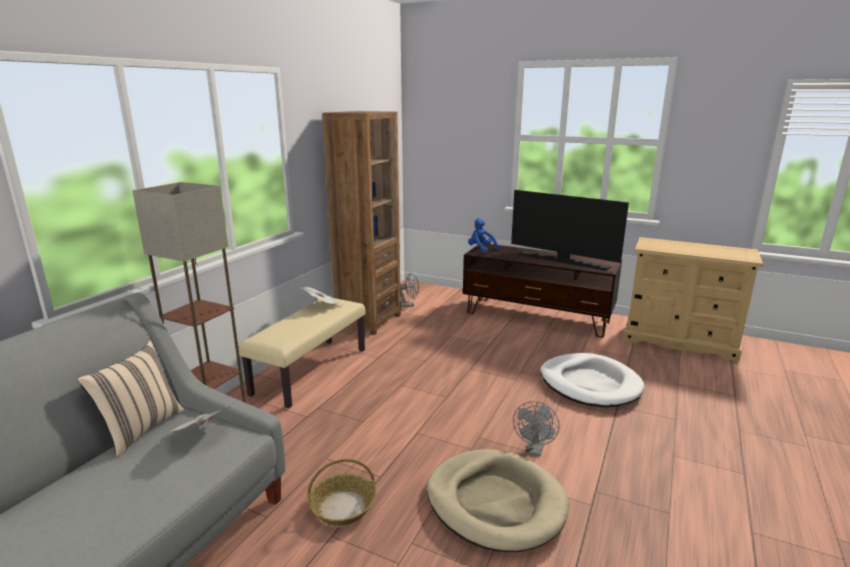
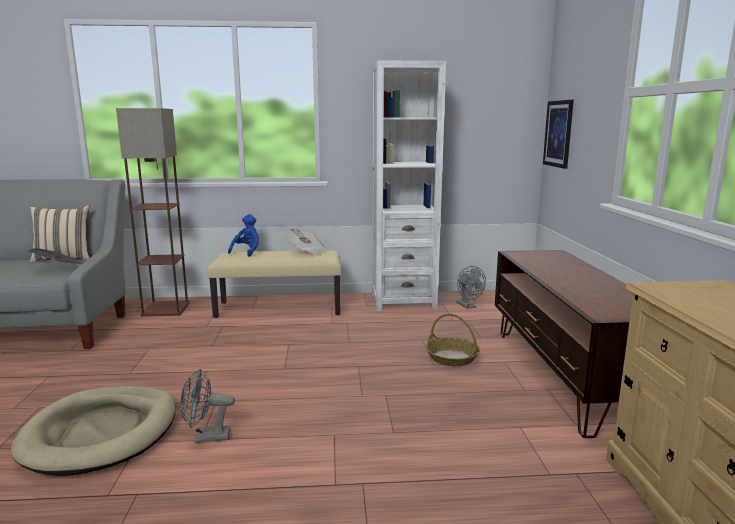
camera: 60 degrees right, 5 degrees down
basket [307,459,376,526] -> basket moved to [426,314,480,366]
brown bookcase [322,111,401,335] -> white bookcase [372,60,446,311]
blue plush toy [468,218,499,253] -> blue plush toy moved to [228,214,259,257]
television [511,190,629,271] -> none
white dog bed [540,353,644,407] -> none
none -> picture [543,100,574,169]

